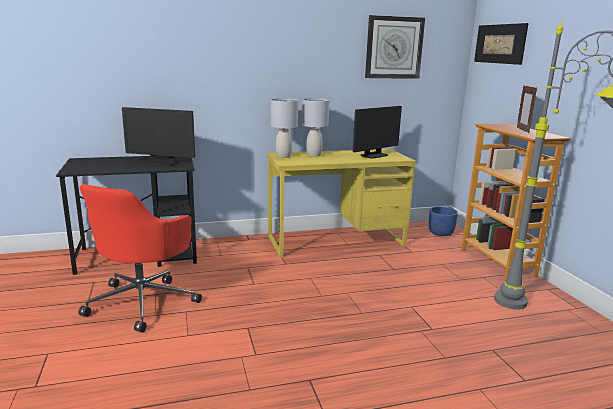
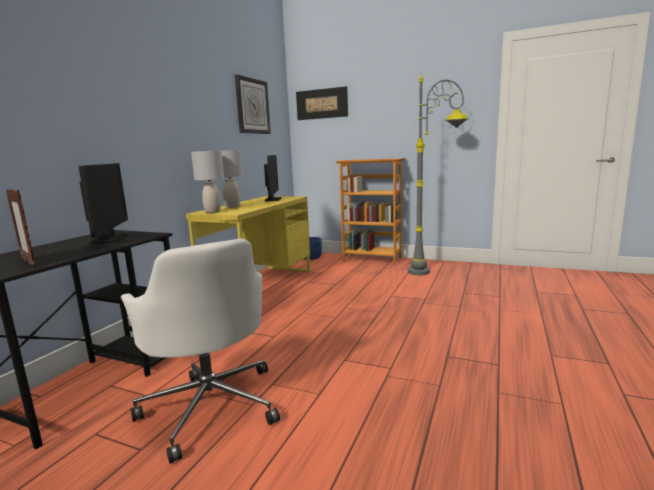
camera: 50 degrees left, 5 degrees down
red office chair [78,184,202,332] -> white office chair [121,239,280,464]
monitor [122,107,195,166] -> monitor turned 60 degrees counterclockwise [79,163,129,244]
picture frame [517,85,537,133] -> picture frame moved to [6,189,35,267]

